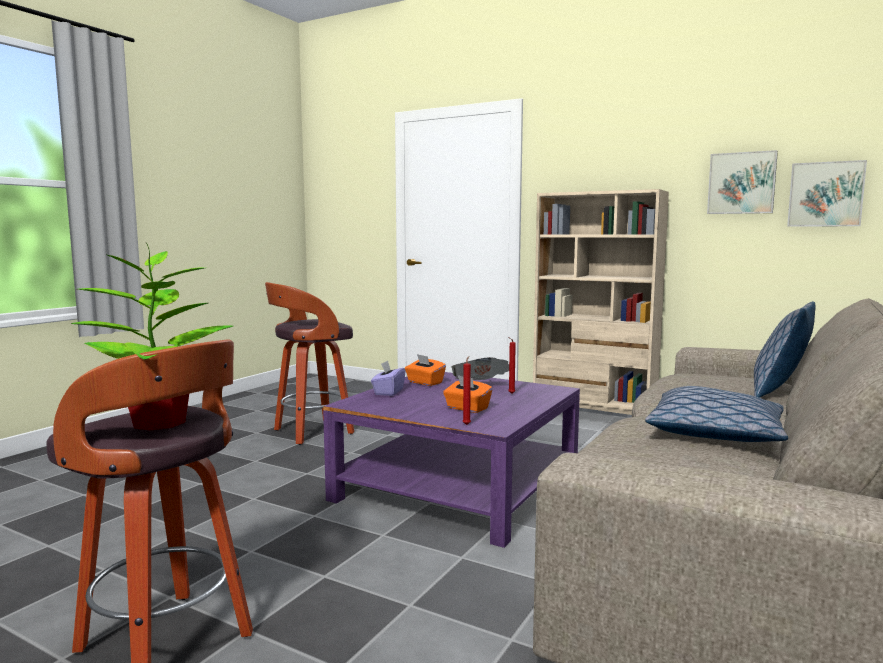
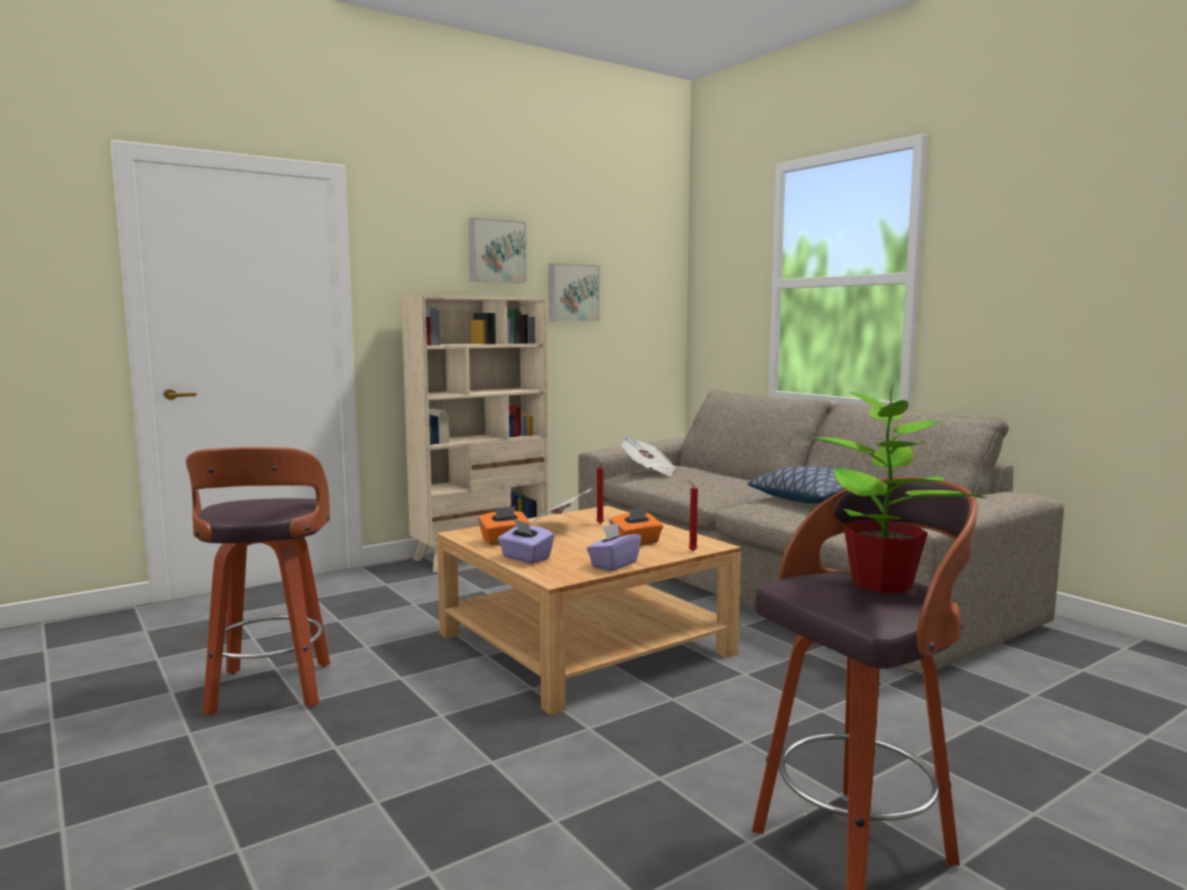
camera: 65 degrees left, 0 degrees up
purple coffee table [323,372,580,548] -> beige coffee table [437,506,741,715]
pillow [754,301,816,398] -> none
picture [787,160,867,227] -> picture moved to [469,217,527,283]
none -> purple tissue box [587,522,641,571]
none -> newspaper [622,437,676,476]

